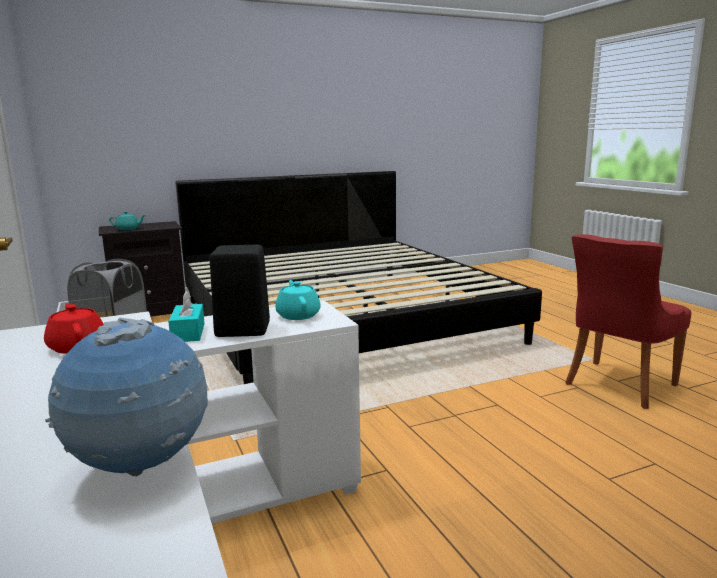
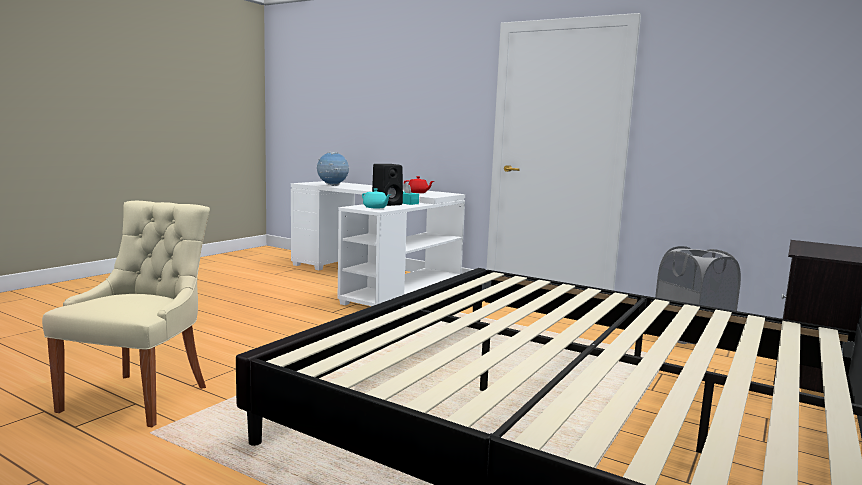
camera: 145 degrees right, 5 degrees down
turquoise teapot [109,211,145,230] -> none
red chair [565,234,691,409] -> beige chair [42,201,210,427]

